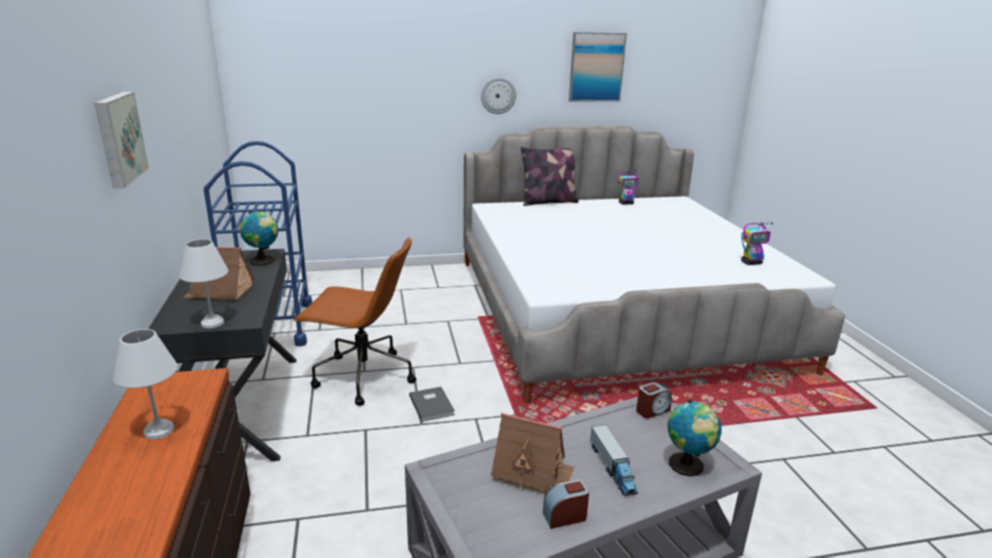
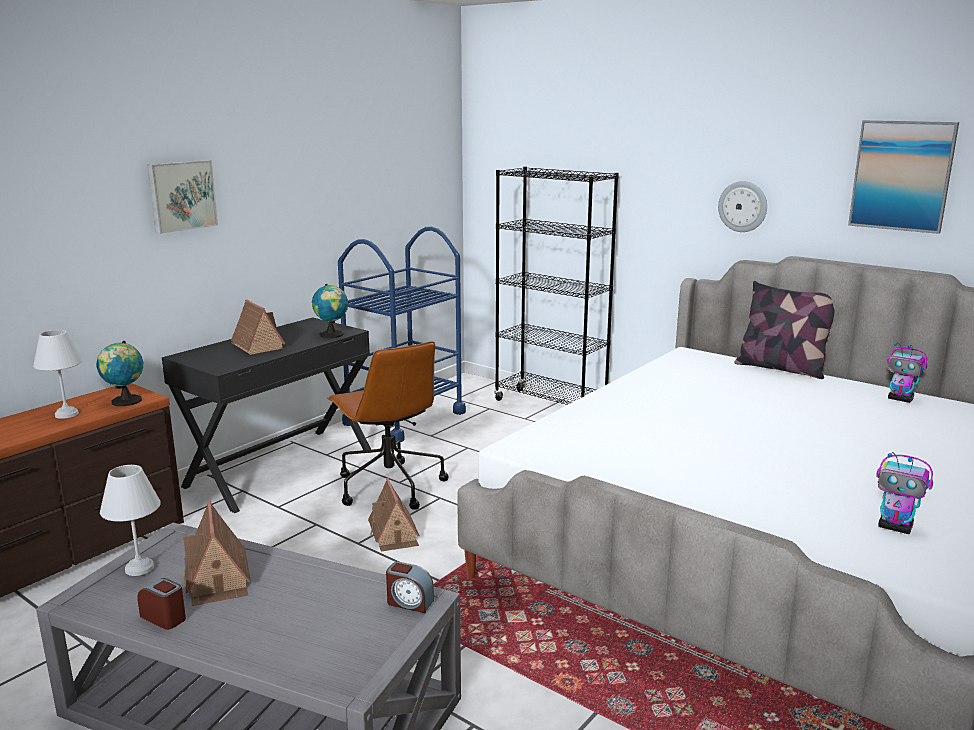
camera: 50 degrees right, 5 degrees down
white table lamp [179,239,228,328] -> white table lamp moved to [100,465,161,576]
grey book [409,387,455,422] -> toy house [368,478,420,552]
toy truck [590,424,638,496] -> none
globe [668,400,722,477] -> globe moved to [97,341,143,406]
none -> black bookcase [494,166,619,405]

